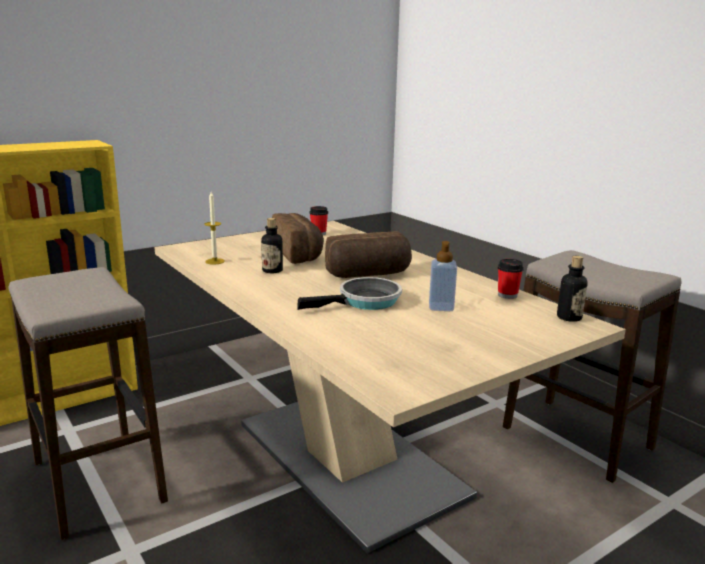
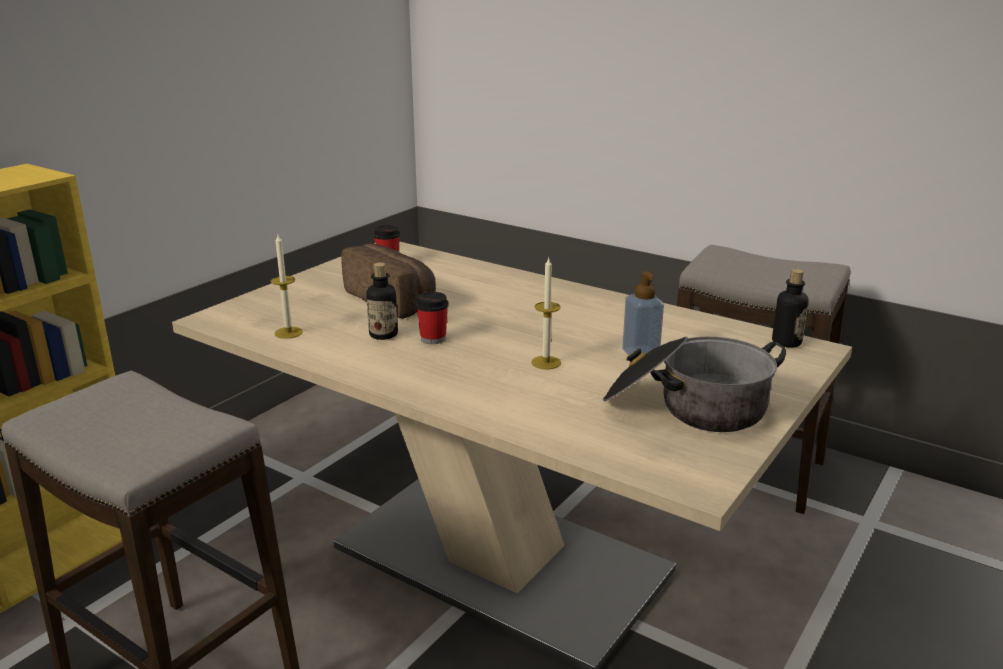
camera: 20 degrees left, 5 degrees up
frying pan [297,277,402,310] -> candle [531,257,561,369]
bread [325,231,412,278] -> none
cup [498,259,524,299] -> cup moved to [416,292,449,344]
none -> cooking pot [603,336,786,432]

